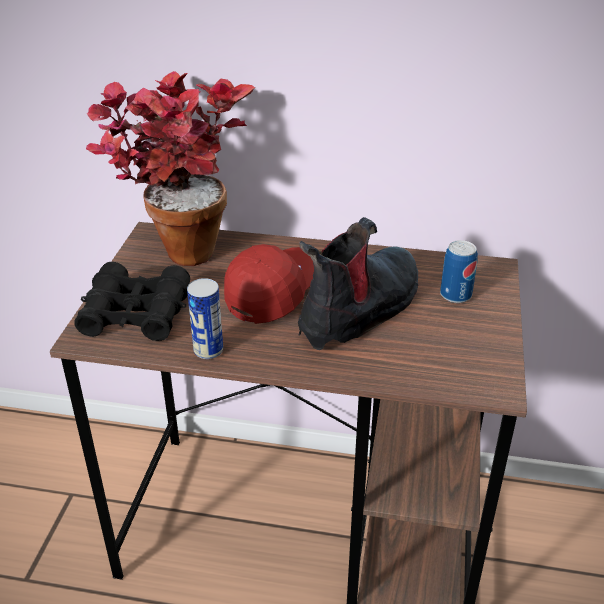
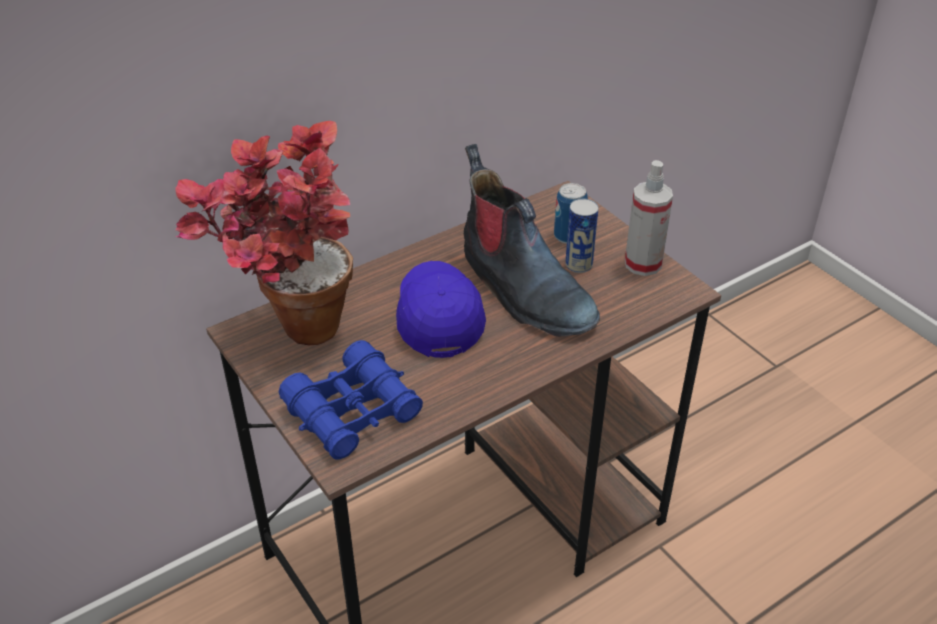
camera: 45 degrees left, 5 degrees up
black binoculars [74,262,190,341] -> blue binoculars [279,340,423,460]
can [187,278,223,359] -> can moved to [565,199,599,273]
red cap [224,244,314,324] -> blue cap [396,261,486,358]
boot [298,217,419,350] -> boot turned 150 degrees clockwise [464,144,600,337]
none -> spray bottle [625,160,673,276]

